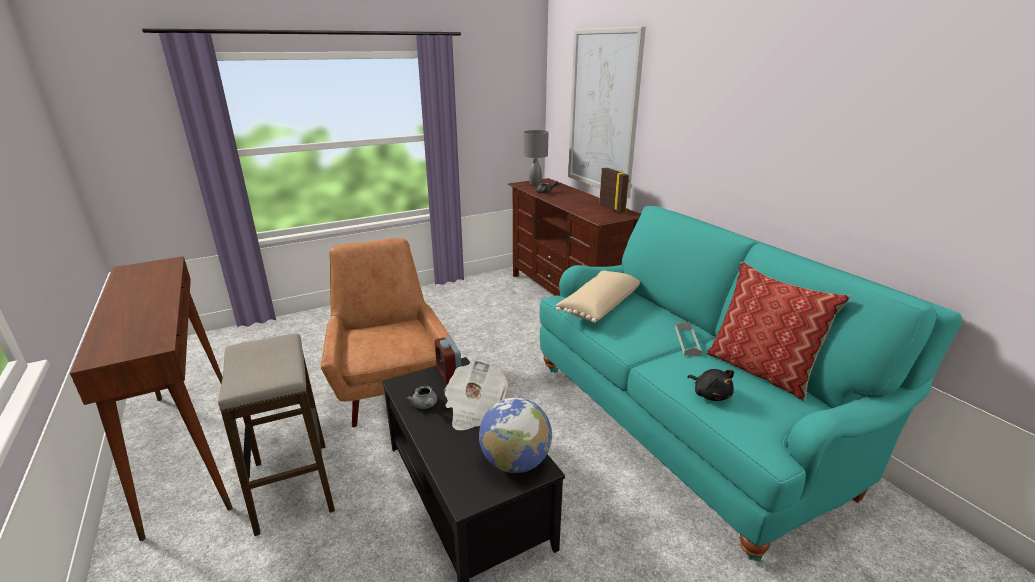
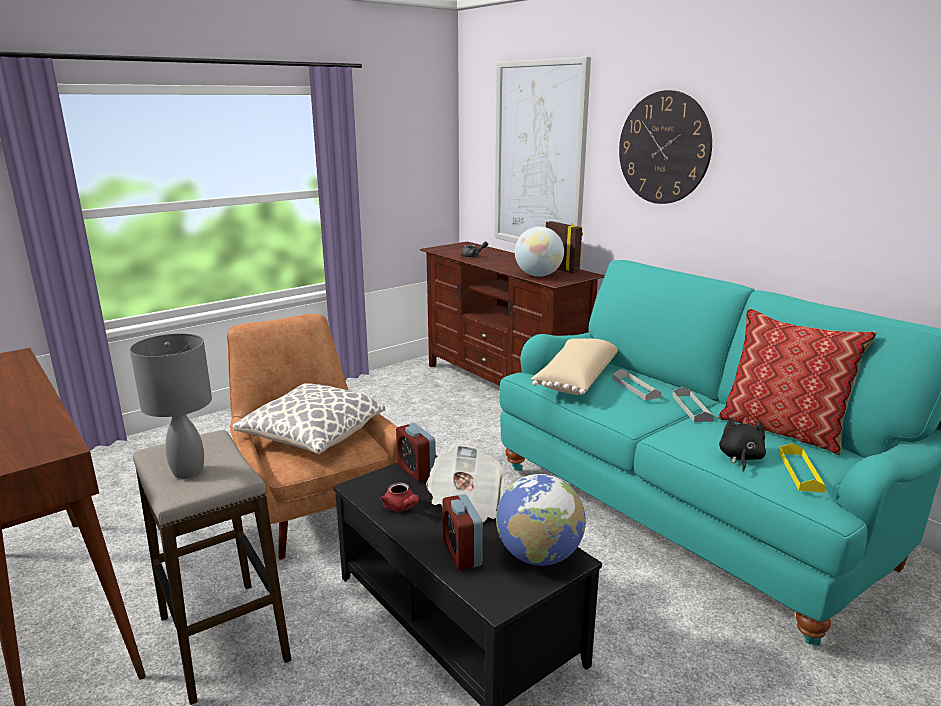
camera: 10 degrees left, 5 degrees down
grey teapot [407,386,437,409] -> red teapot [380,483,419,511]
grey table lamp [524,130,549,186] -> grey table lamp moved to [130,333,212,479]
black plush toy [687,369,734,401] -> black plush toy turned 120 degrees counterclockwise [719,417,766,472]
none -> pillow [233,383,385,454]
none -> alarm clock [442,494,483,570]
none -> globe [515,227,564,277]
none -> grey tray [613,369,662,400]
none -> wall clock [619,90,712,204]
none -> yellow tray [779,443,826,493]

